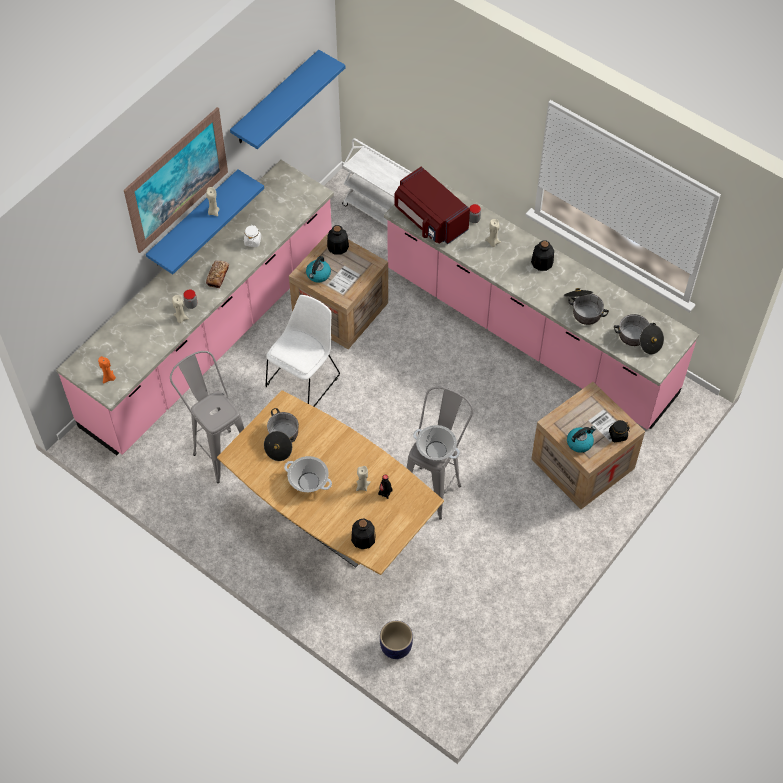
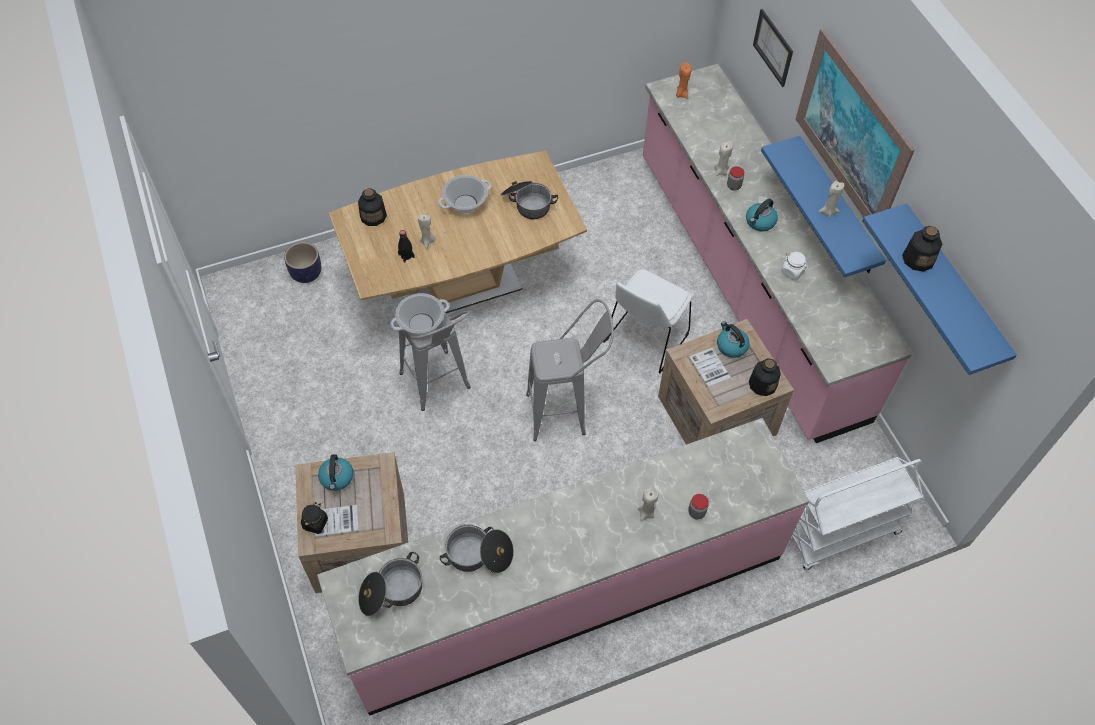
camera: 120 degrees right, 0 degrees up
grey stool [170,351,244,483] -> grey stool moved to [526,299,614,441]
bread [206,260,229,288] -> kettle [746,199,778,232]
white chair [265,295,340,407] -> white chair turned 60 degrees clockwise [603,269,692,374]
red microwave [395,166,470,244] -> none
bottle [531,241,554,271] -> bottle moved to [902,226,942,272]
none -> picture [753,9,793,87]

